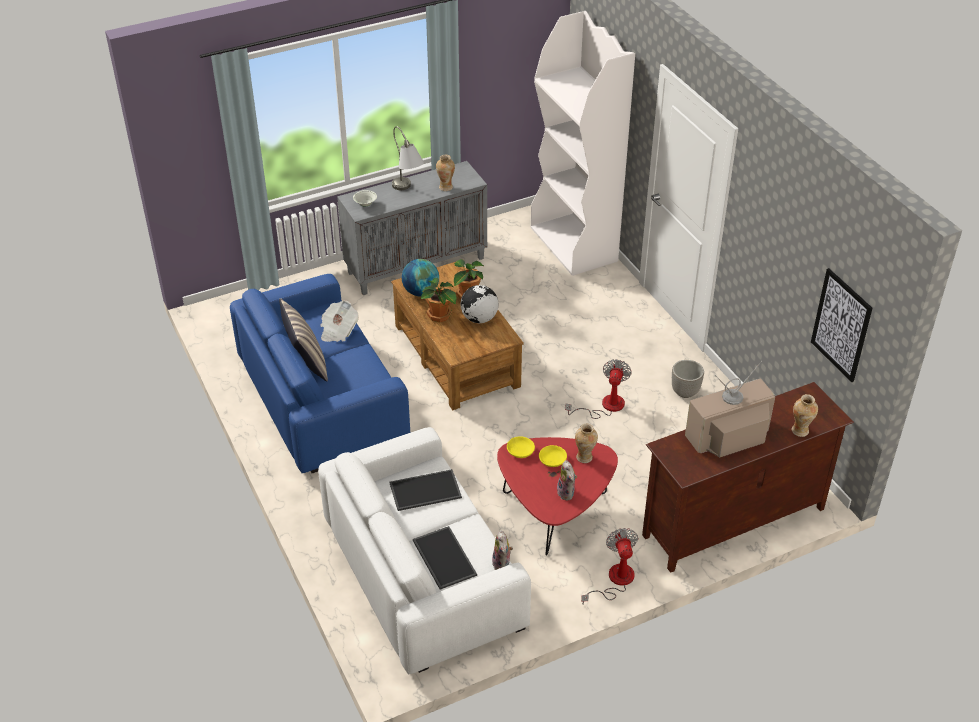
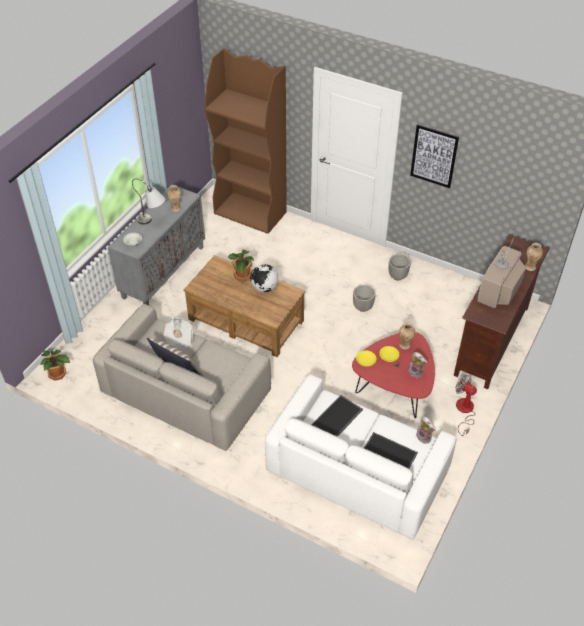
camera: 35 degrees left, 5 degrees up
blue sofa [230,274,410,473] -> beige sofa [93,304,271,451]
globe [402,259,439,296] -> none
potted plant [421,278,457,322] -> potted plant moved to [40,350,70,381]
white bookcase [531,11,635,276] -> brown bookcase [205,48,287,234]
fan [565,359,632,419] -> planter [353,285,376,312]
picture [811,268,872,382] -> picture moved to [410,124,459,188]

